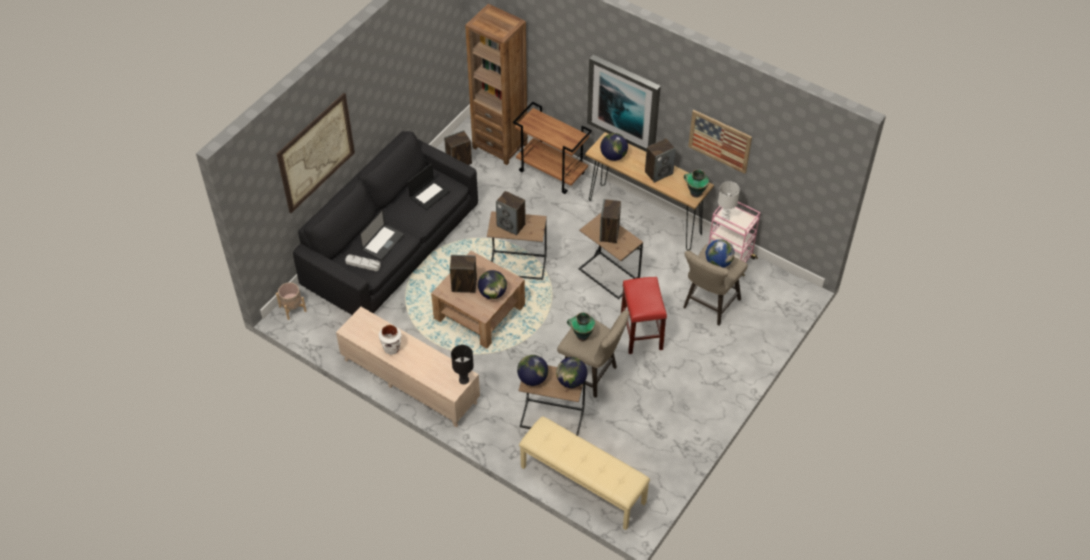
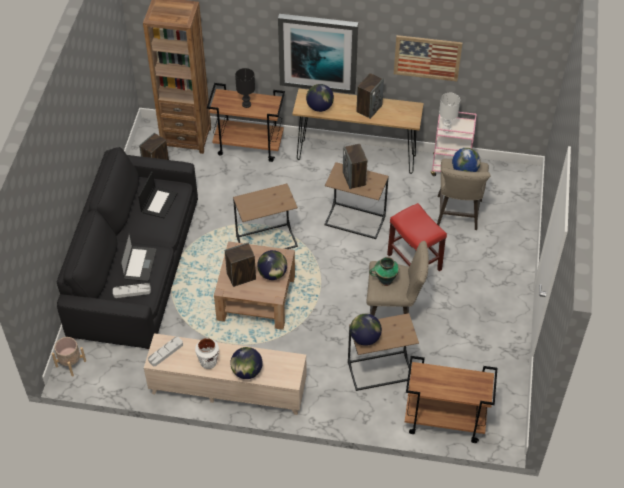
camera: 25 degrees left, 0 degrees up
picture [277,93,355,213] -> none
black table lamp [451,345,474,384] -> black table lamp moved to [235,68,255,108]
speaker [496,191,526,236] -> none
beige bench [519,416,650,530] -> brown cart [405,356,498,443]
globe [556,357,587,388] -> globe moved to [230,347,263,379]
vase [684,169,709,198] -> none
none -> grey tray [148,337,183,366]

